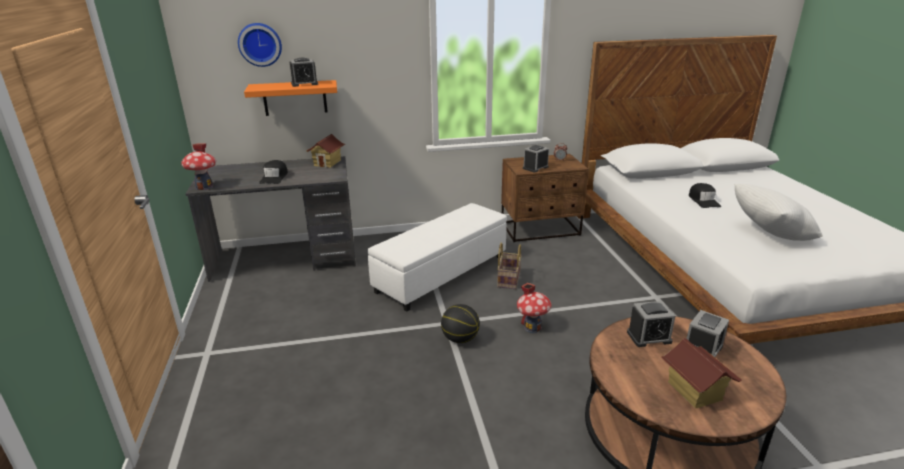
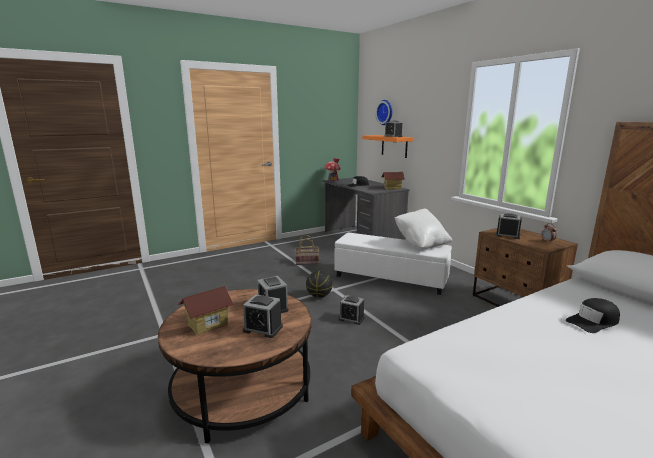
camera: 70 degrees right, 10 degrees down
basket [497,242,522,289] -> basket moved to [294,235,319,265]
toy house [517,283,552,333] -> alarm clock [339,295,365,325]
white pillow [734,184,823,241] -> white pillow moved to [395,208,452,249]

